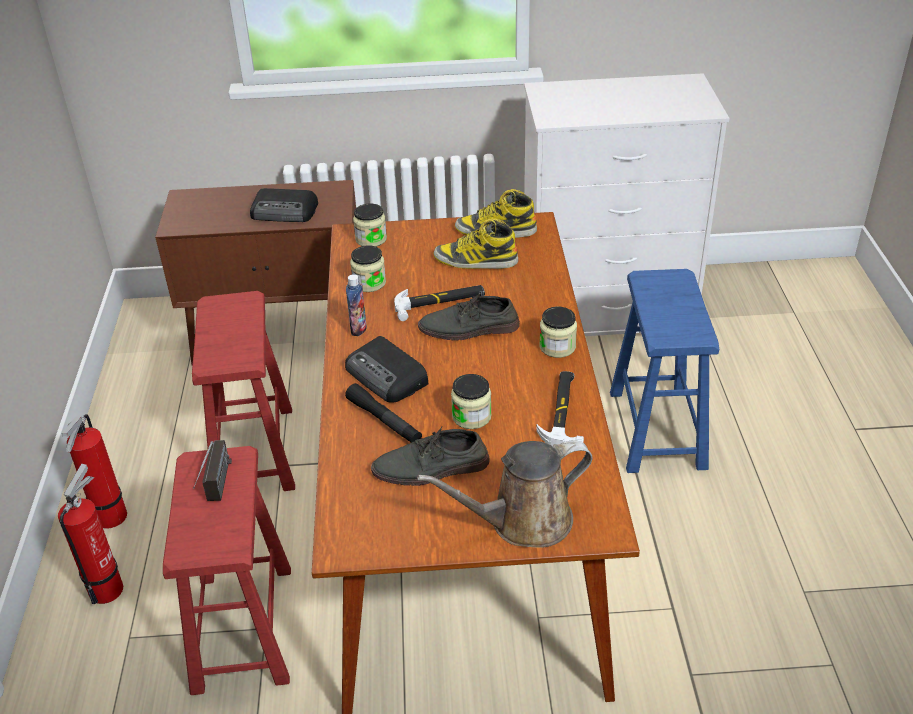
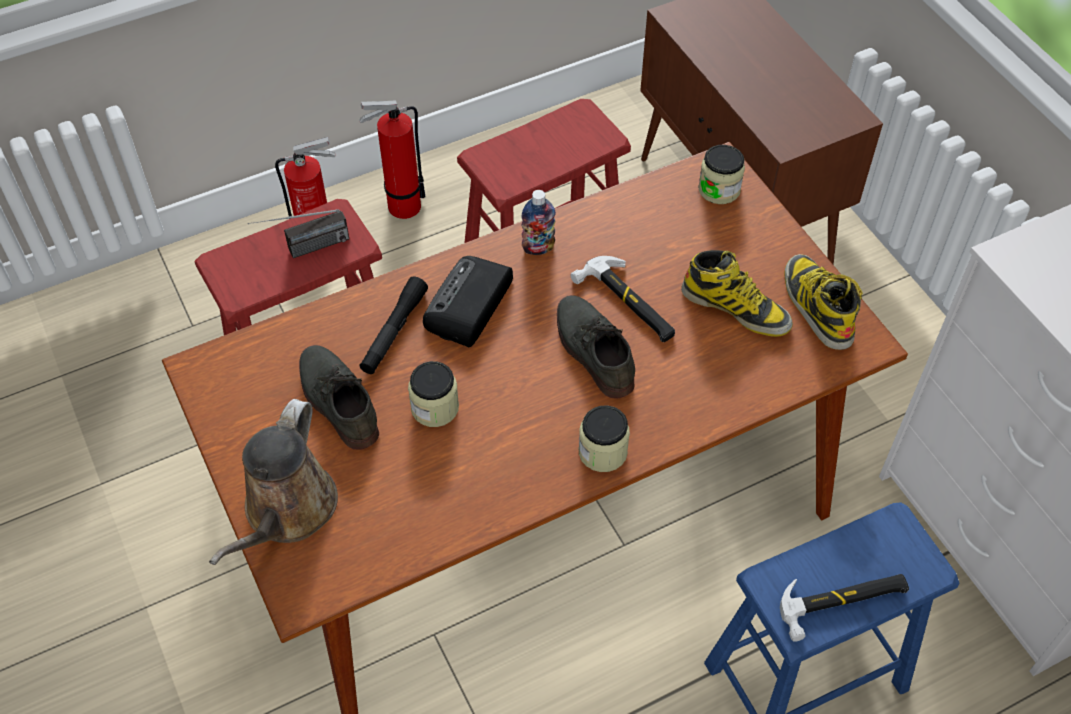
camera: 65 degrees right, 15 degrees up
radio [250,188,318,222] -> none
jar [350,245,386,292] -> none
brown watering can [417,441,593,548] -> brown watering can turned 120 degrees counterclockwise [209,399,338,565]
boot [433,218,518,269] -> boot turned 135 degrees clockwise [681,250,793,337]
hammer [536,371,584,446] -> hammer moved to [780,574,909,642]

